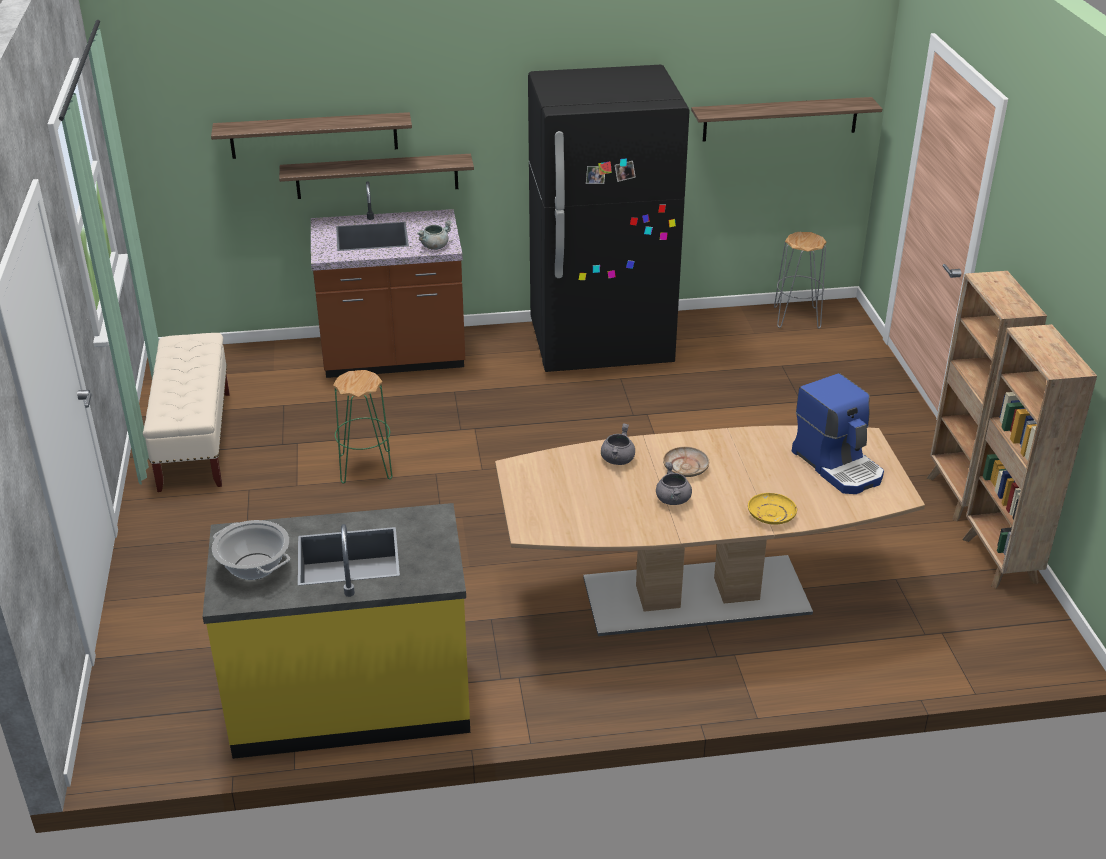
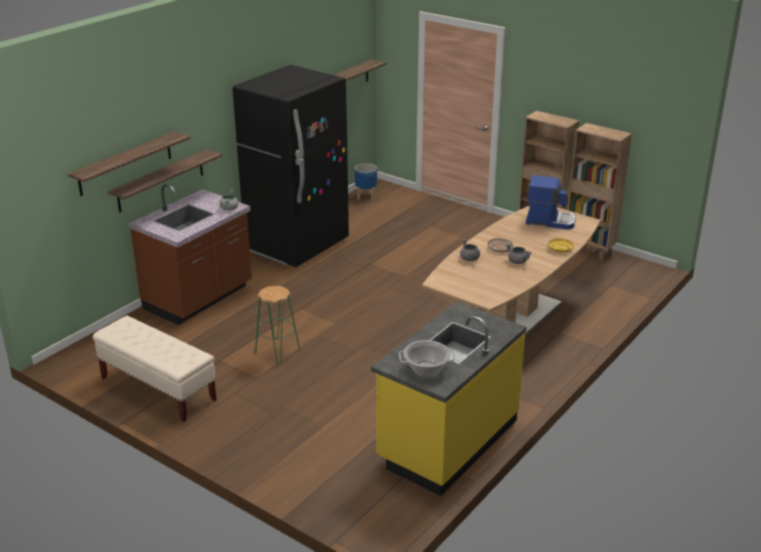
camera: 45 degrees left, 5 degrees down
grey stool [774,232,827,328] -> planter [355,163,377,200]

